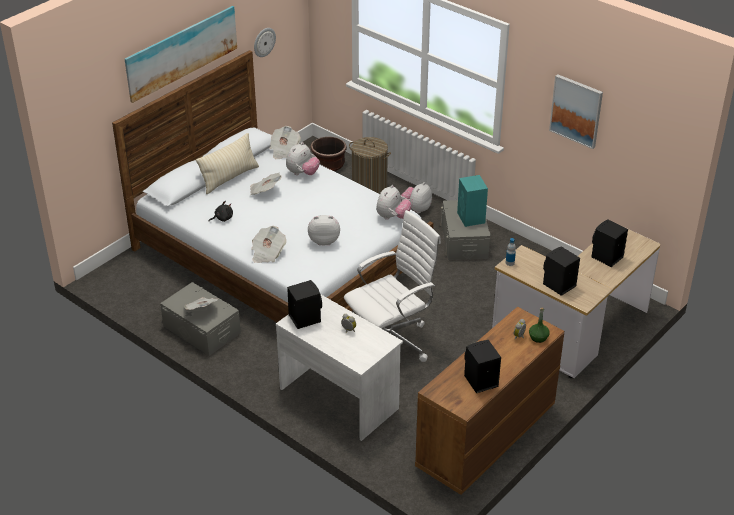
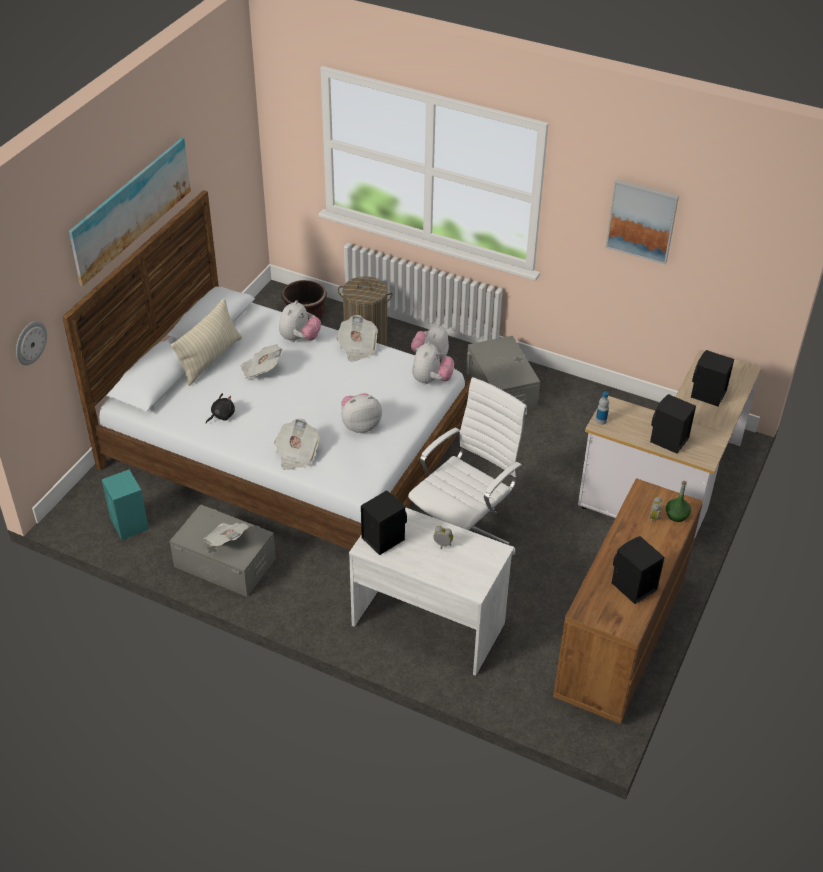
camera: 15 degrees left, 5 degrees up
wall clock [254,28,276,57] -> wall clock moved to [16,321,47,365]
newspaper [270,126,301,159] -> newspaper moved to [337,315,378,362]
turquoise speaker [457,175,488,227] -> turquoise speaker moved to [102,470,149,540]

